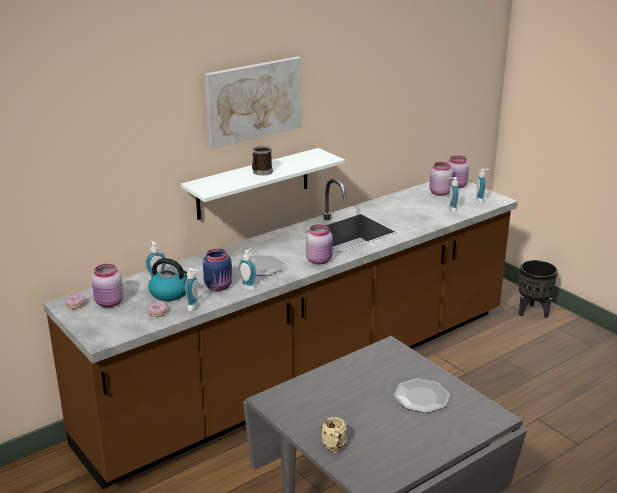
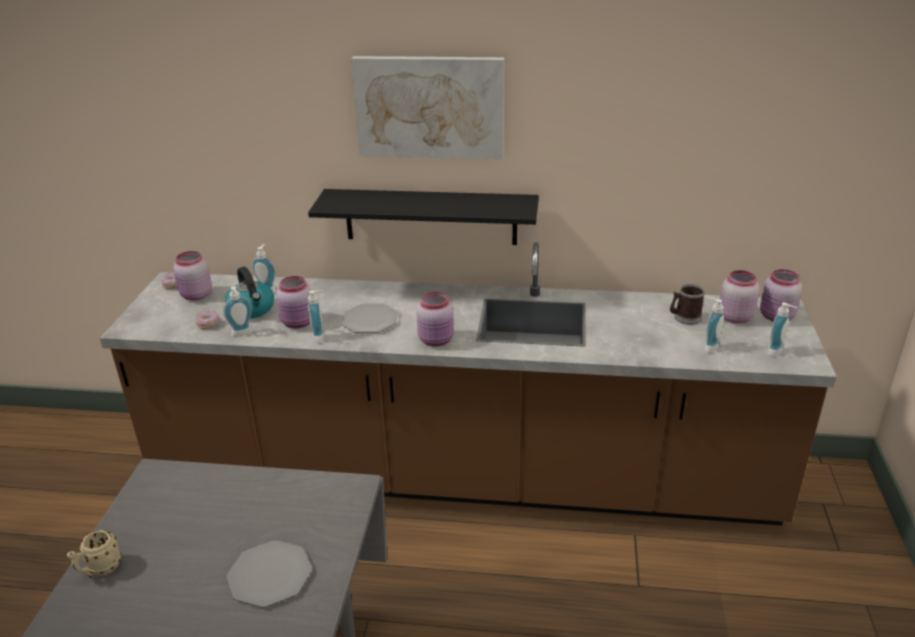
camera: 45 degrees right, 5 degrees up
white shelf [181,148,345,220] -> black shelf [308,189,539,245]
blue jar [203,249,232,291] -> pink jar [276,276,312,328]
mug [252,146,273,176] -> mug moved to [670,284,705,325]
black planter [519,260,558,318] -> none

